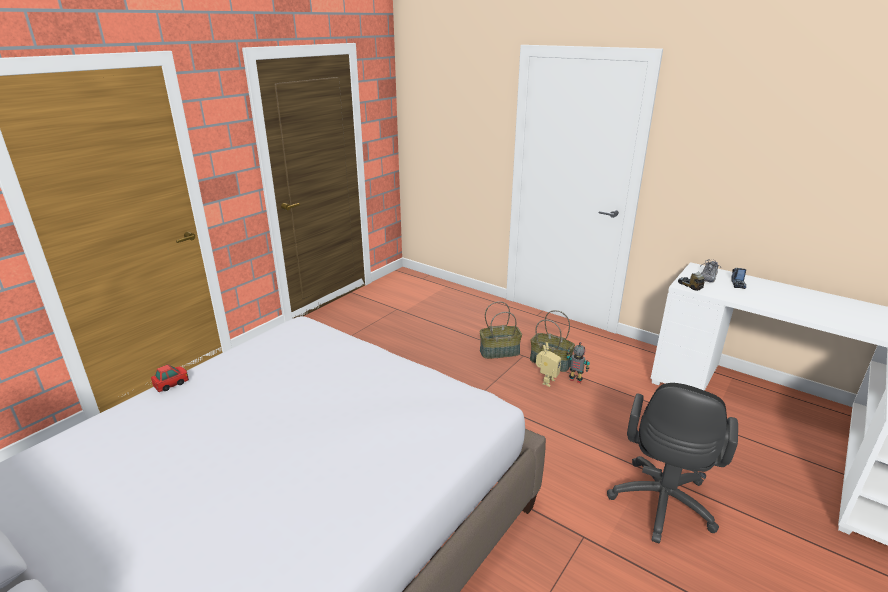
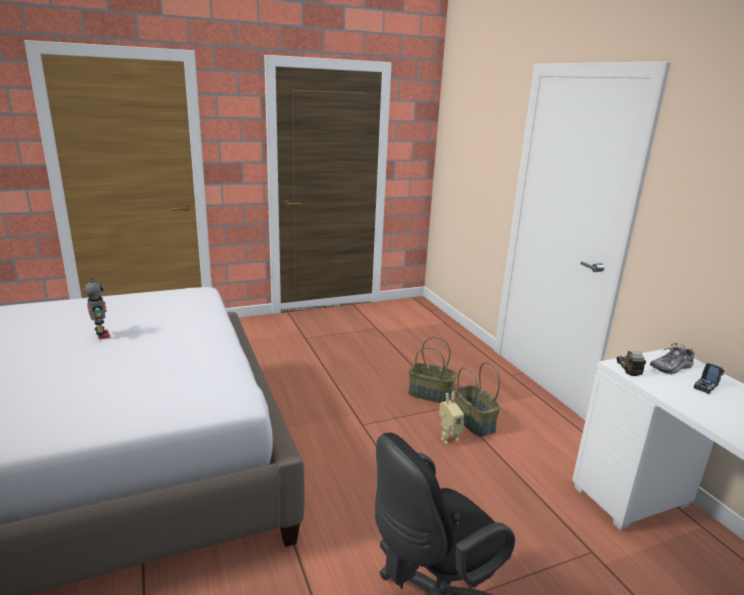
camera: 30 degrees right, 5 degrees down
toy car [151,364,189,392] -> none
toy robot [567,342,590,383] -> toy robot moved to [84,276,110,339]

